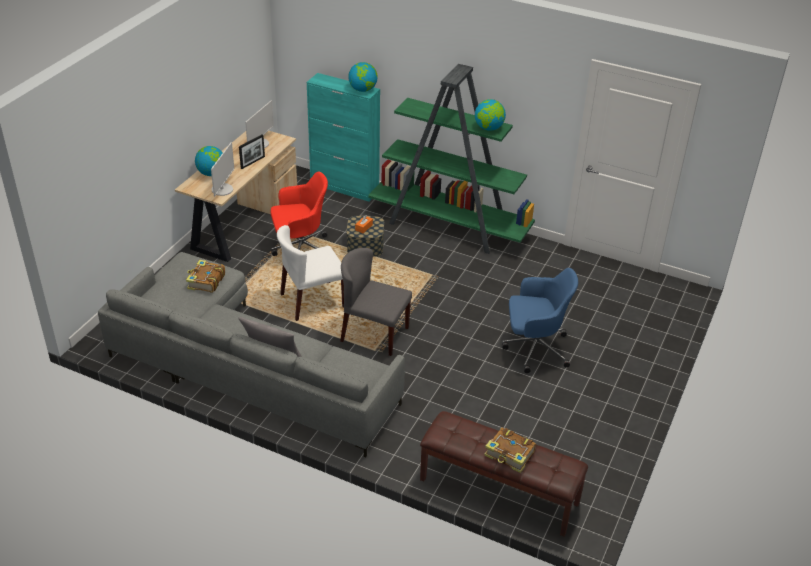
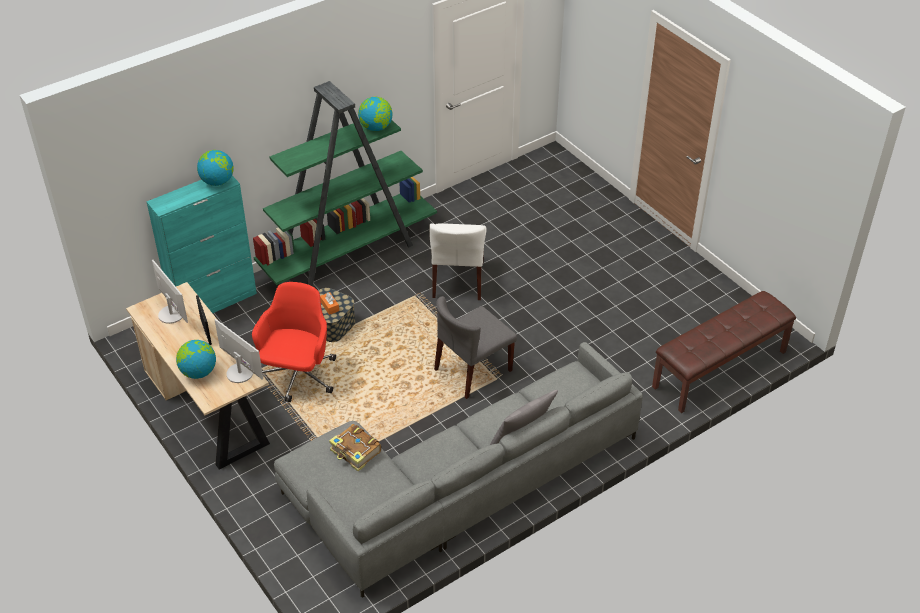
camera: 60 degrees left, 5 degrees up
white chair [277,225,344,321] -> white chair moved to [429,223,487,300]
book [484,427,536,473] -> none
blue office chair [502,268,578,373] -> none

